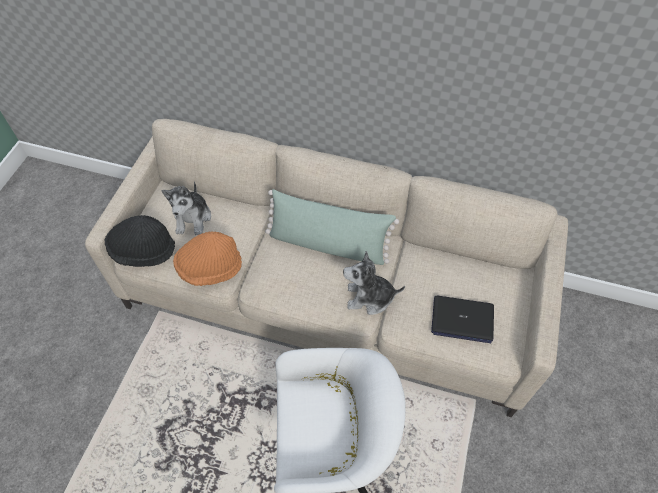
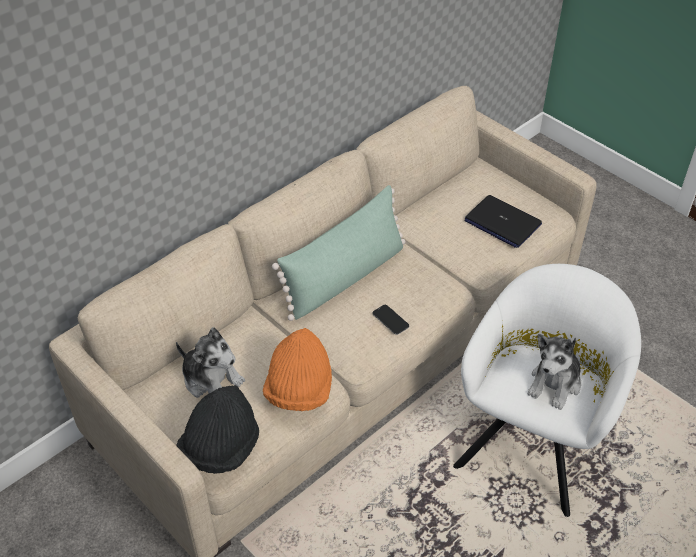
camera: 60 degrees left, 10 degrees down
plush toy [343,251,405,315] -> plush toy moved to [528,334,581,410]
laptop [431,296,494,343] -> laptop turned 90 degrees clockwise [465,195,542,248]
none -> phone [372,305,409,335]

